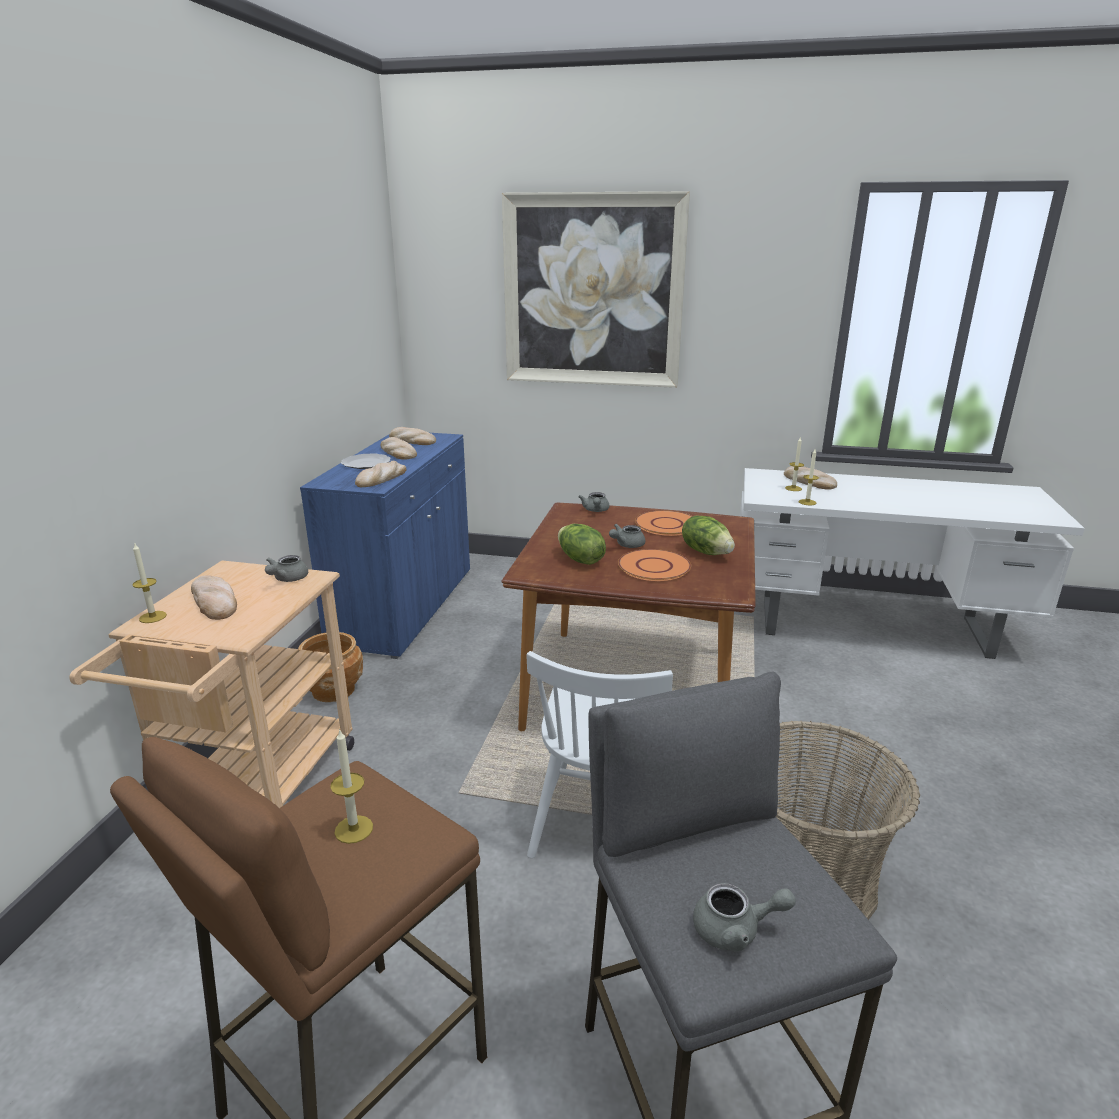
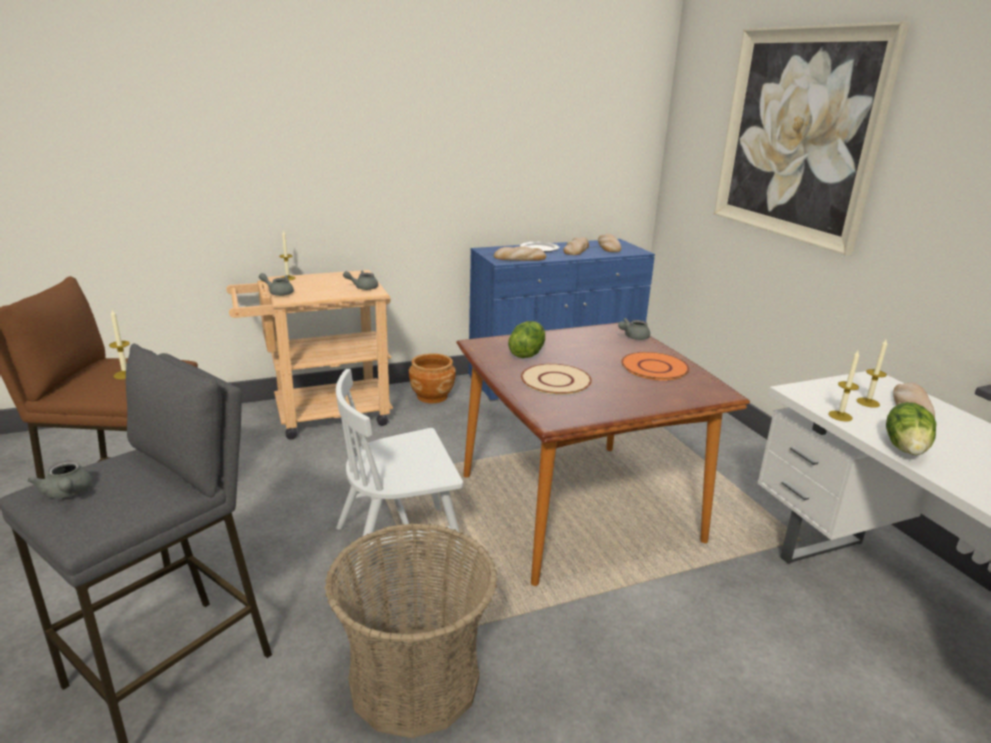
camera: 55 degrees right, 0 degrees up
bread [191,575,237,620] -> none
grey teapot [609,524,645,548] -> grey teapot moved to [259,273,294,296]
orange plate [618,549,691,581] -> beige plate [521,364,592,395]
lettuce [682,515,735,555] -> lettuce moved to [886,402,936,455]

